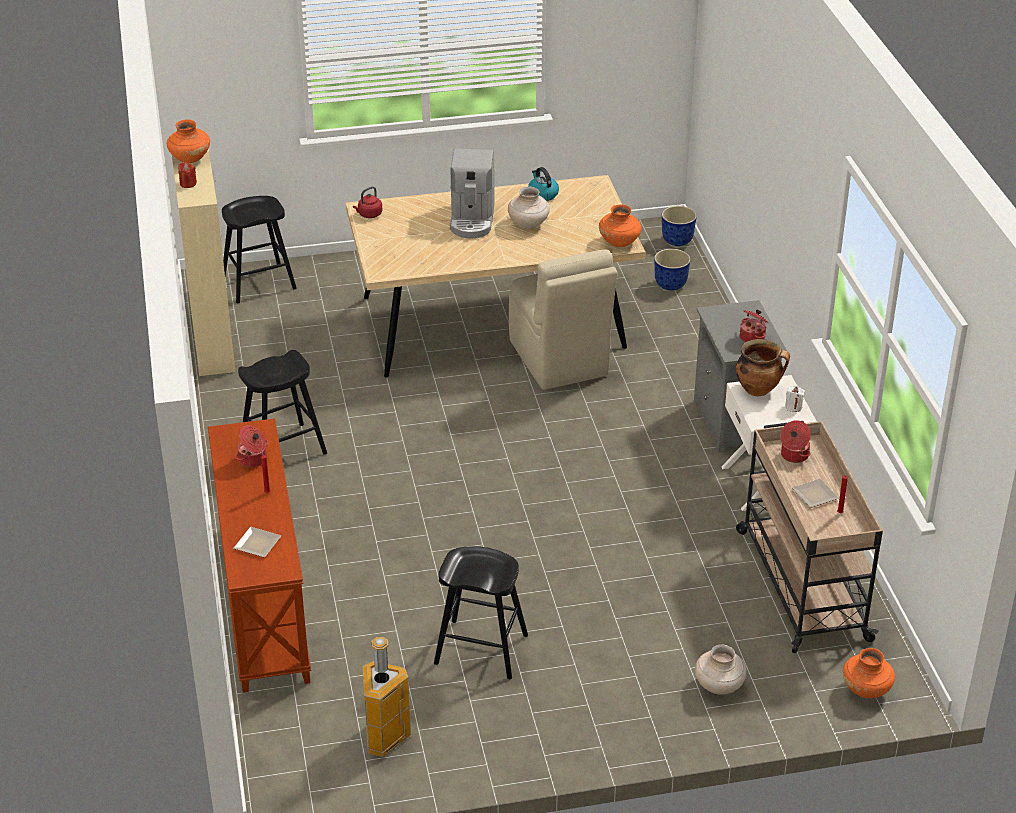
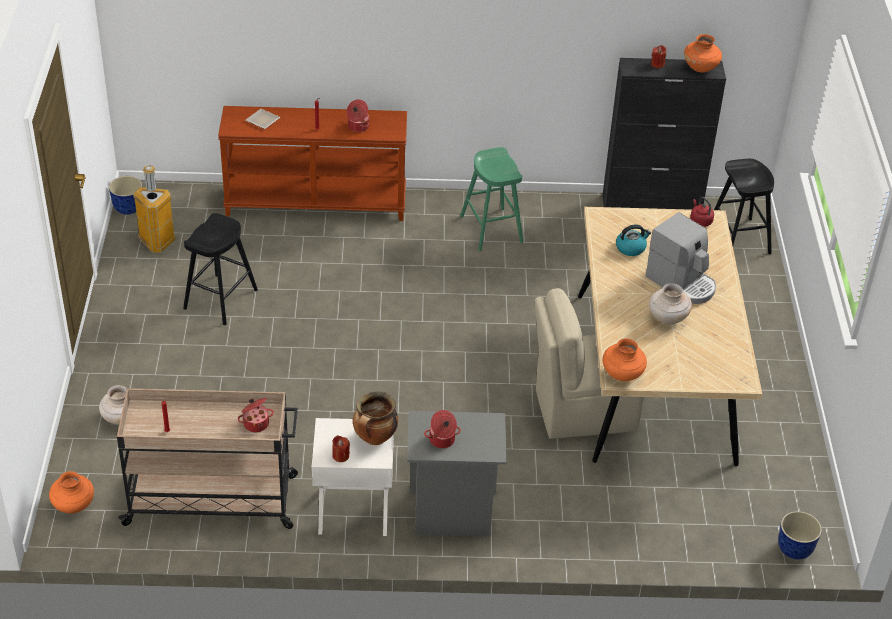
camera: 100 degrees right, 5 degrees up
beige cabinet [172,149,235,376] -> black cabinet [602,58,726,210]
black stool [238,350,327,455] -> green stool [460,147,523,251]
coffee machine [450,149,495,239] -> coffee machine turned 150 degrees counterclockwise [646,212,716,304]
kettle [528,167,559,201] -> kettle moved to [616,224,651,256]
planter [654,249,691,291] -> planter moved to [109,176,142,215]
white candle [785,385,805,412] -> red candle [332,435,350,462]
plate [792,479,839,508] -> none

